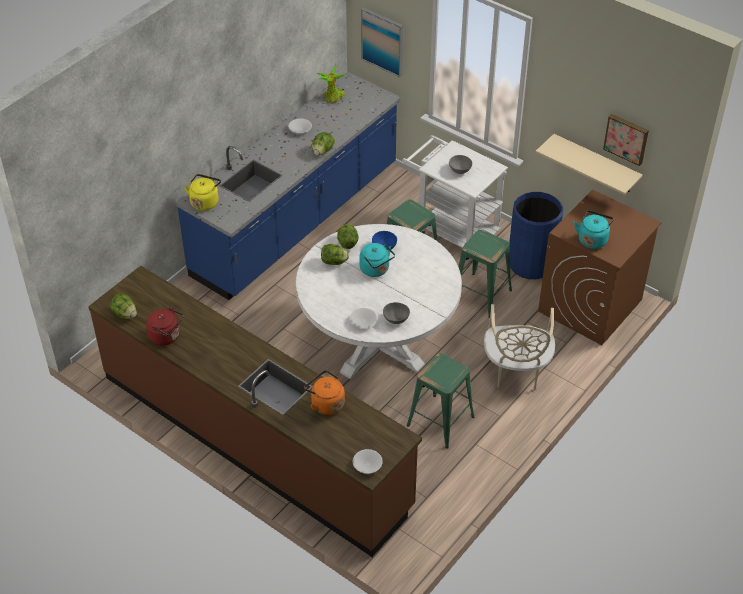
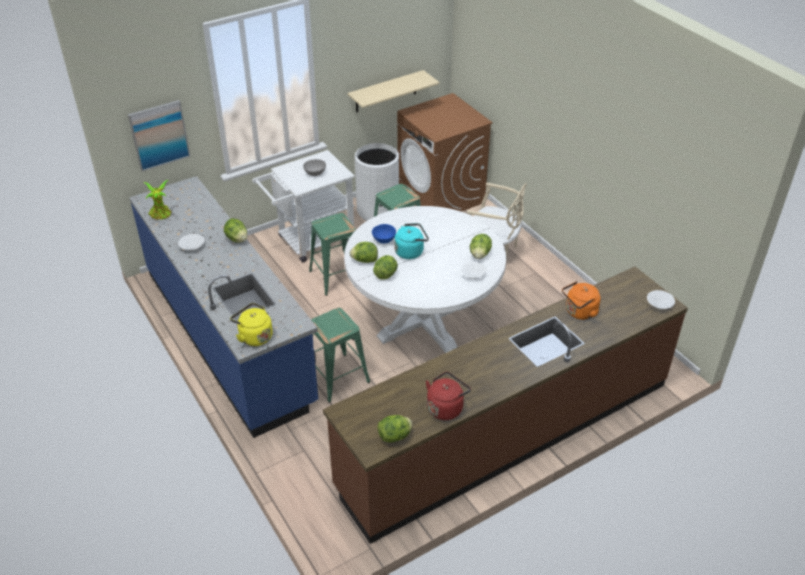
camera: 70 degrees left, 5 degrees down
grey bowl [383,302,410,324] -> lettuce [470,234,492,259]
green stool [407,353,474,449] -> green stool moved to [311,308,370,403]
blue trash can [509,192,563,279] -> white trash can [355,143,399,221]
turquoise kettle [574,210,614,249] -> none
picture [603,114,649,166] -> none

